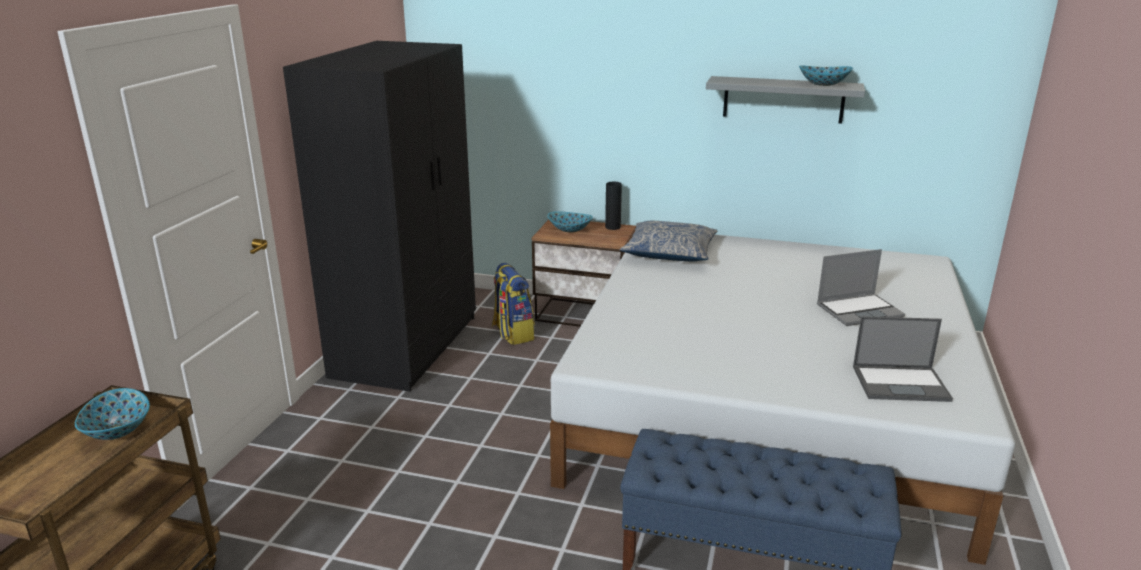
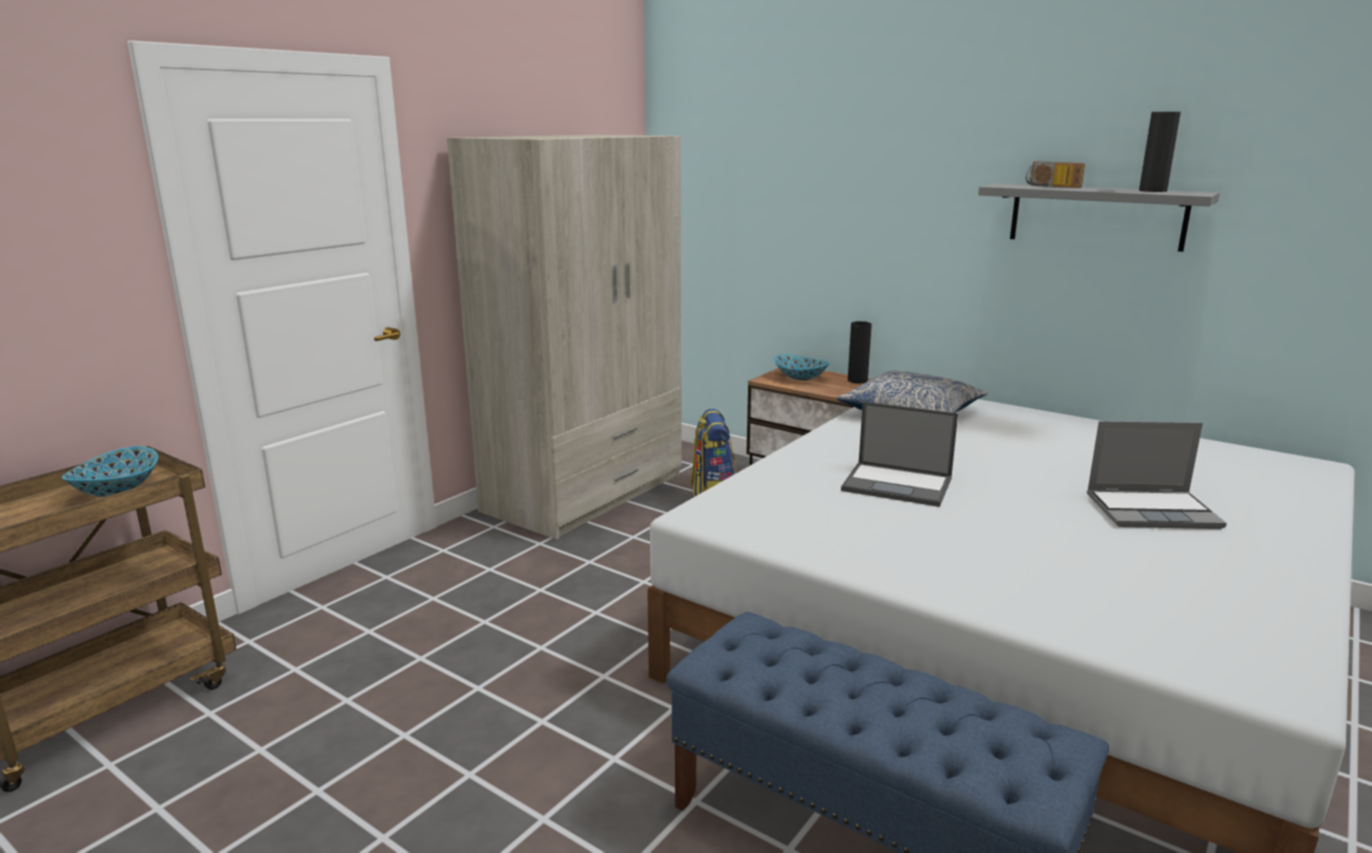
camera: 20 degrees right, 5 degrees down
black wardrobe [283,41,476,392] -> beige wardrobe [447,135,682,540]
bowl [799,65,853,86] -> black vase [1139,112,1181,192]
laptop [853,316,953,402] -> laptop moved to [841,402,958,507]
none -> radio [1026,161,1085,188]

